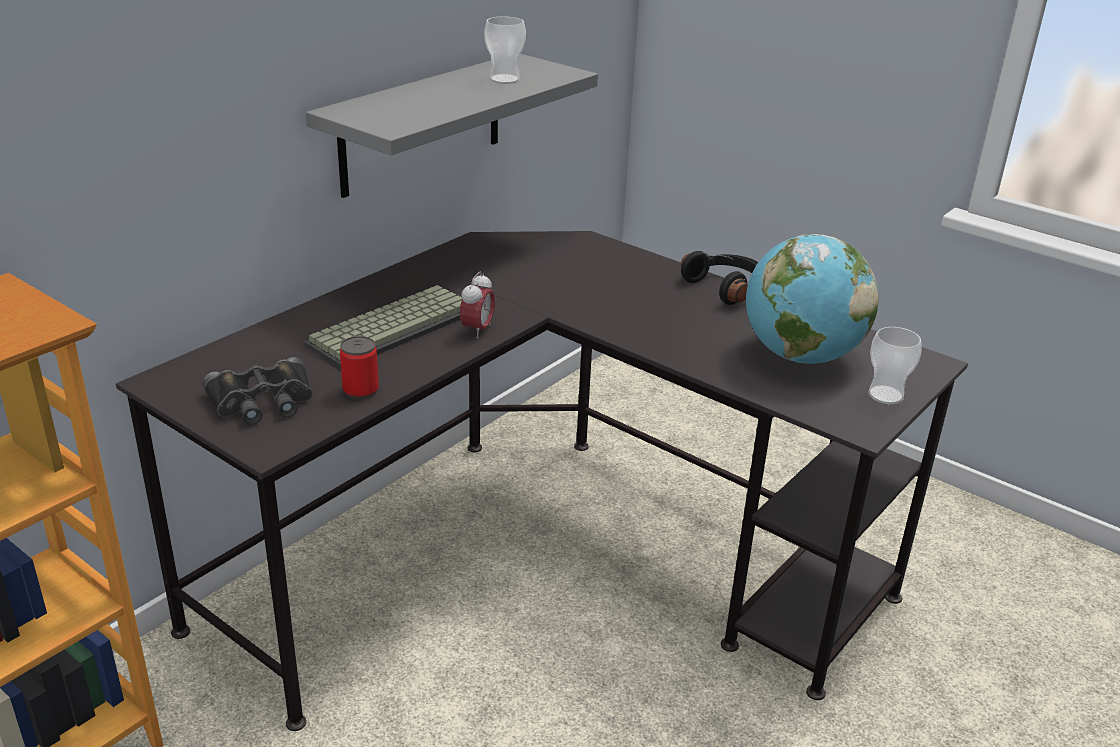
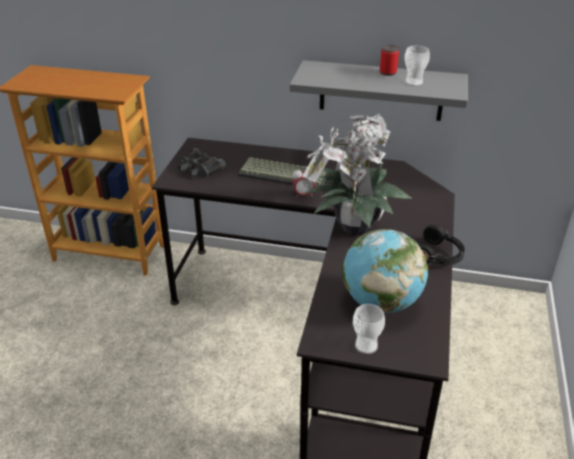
camera: 65 degrees right, 5 degrees up
can [340,336,379,399] -> can moved to [380,45,399,76]
none -> potted plant [303,113,412,236]

